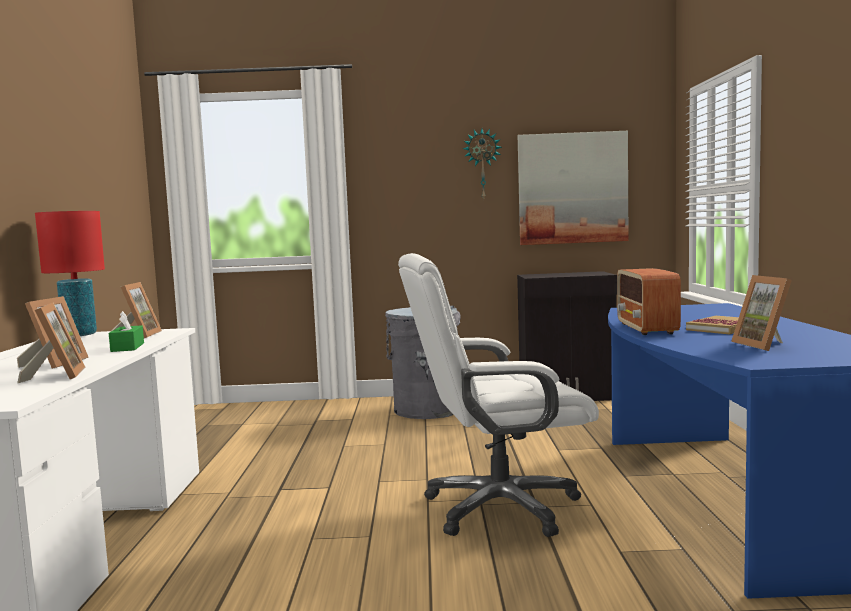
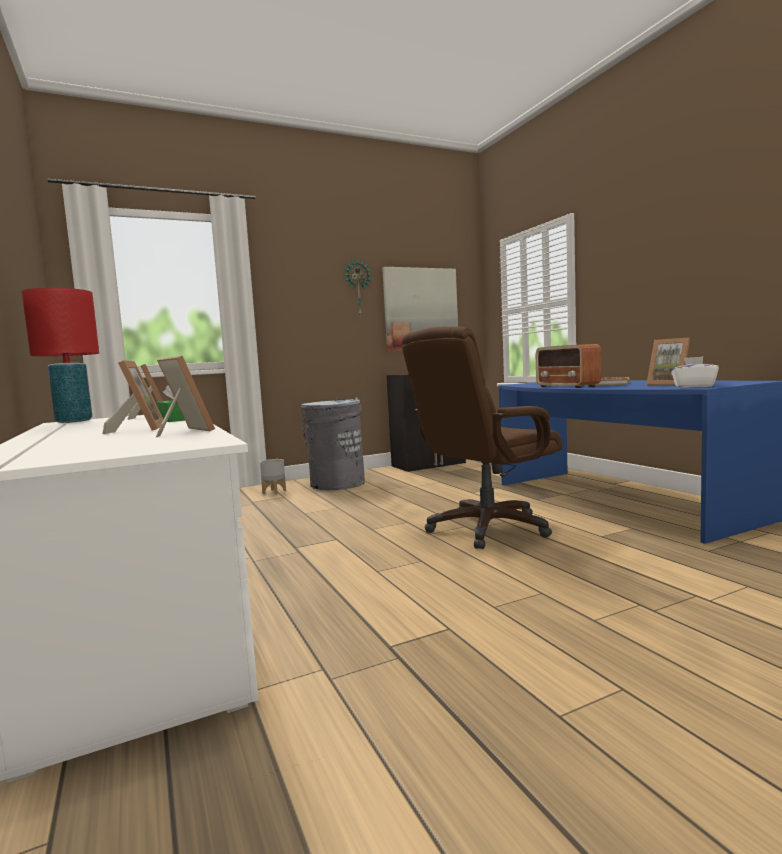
camera: 25 degrees left, 0 degrees up
white office chair [398,253,599,537] -> brown office chair [402,327,562,549]
none -> grey planter [260,459,286,495]
none -> white tissue box [671,356,719,388]

